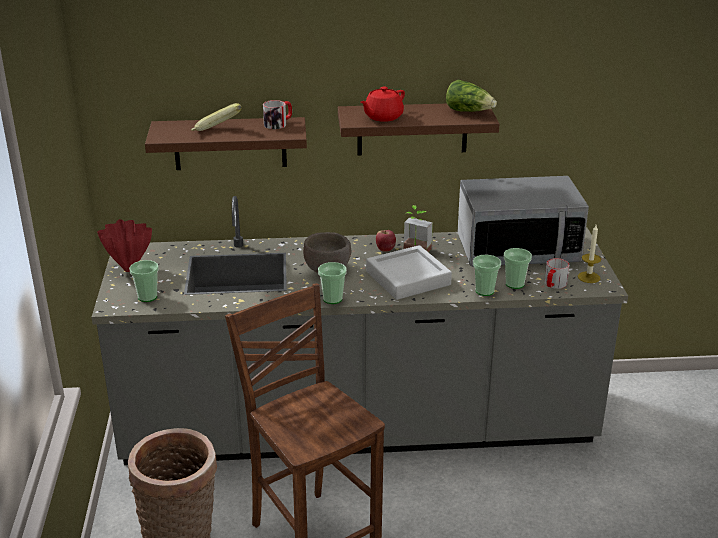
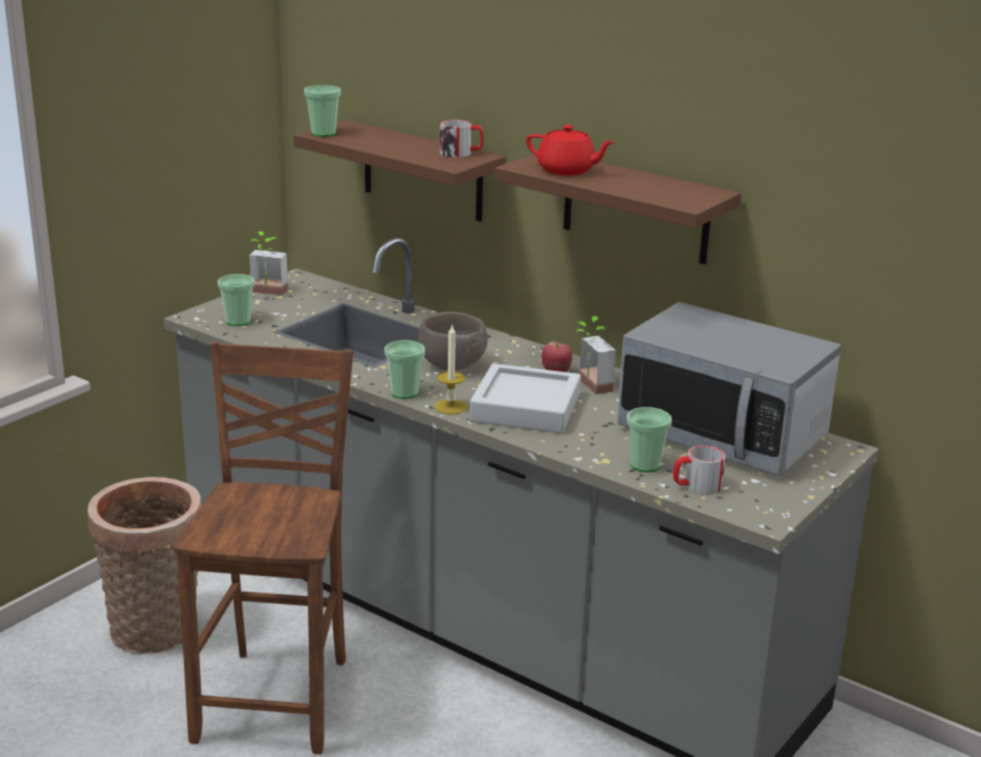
camera: 40 degrees right, 5 degrees down
red vase [97,219,152,272] -> potted plant [249,231,288,295]
banana [191,103,242,131] -> none
red teapot [360,86,405,122] -> red teapot turned 150 degrees counterclockwise [526,125,615,175]
lettuce [446,80,497,112] -> none
cup [473,255,501,296] -> cup moved to [304,85,341,137]
candle [578,225,601,283] -> candle moved to [434,325,467,415]

